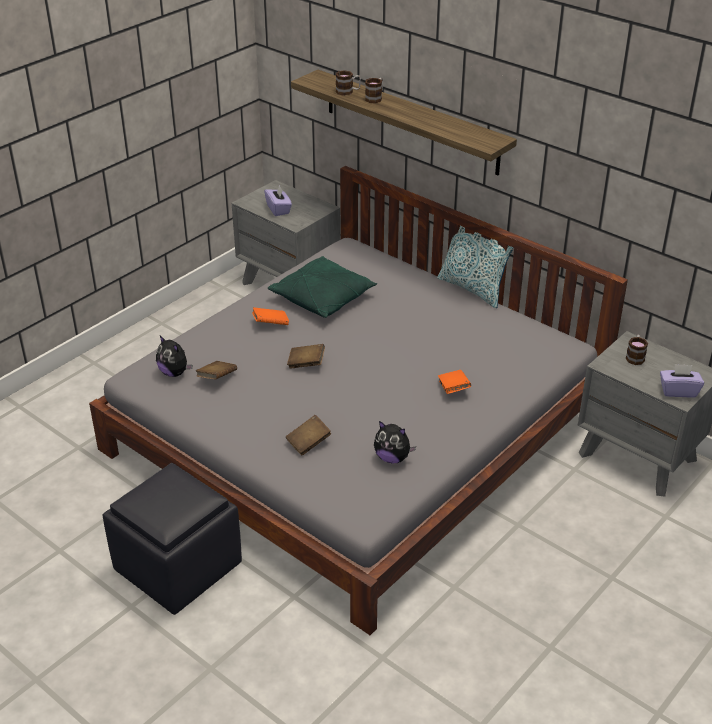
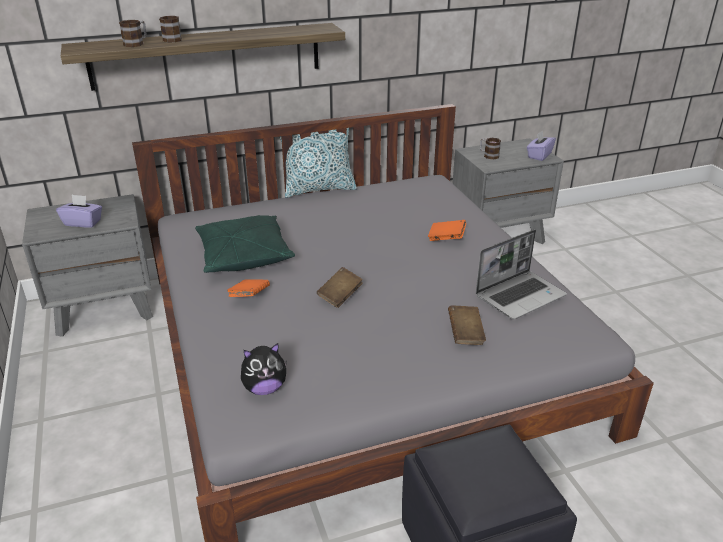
camera: 60 degrees left, 5 degrees down
brown book [196,361,237,379] -> none
plush toy [374,421,416,463] -> laptop [476,229,567,319]

